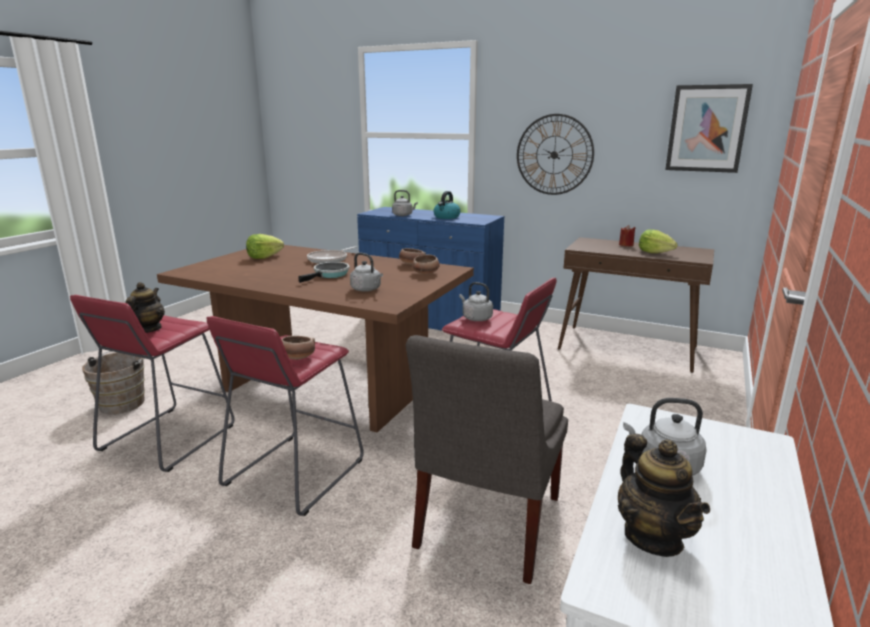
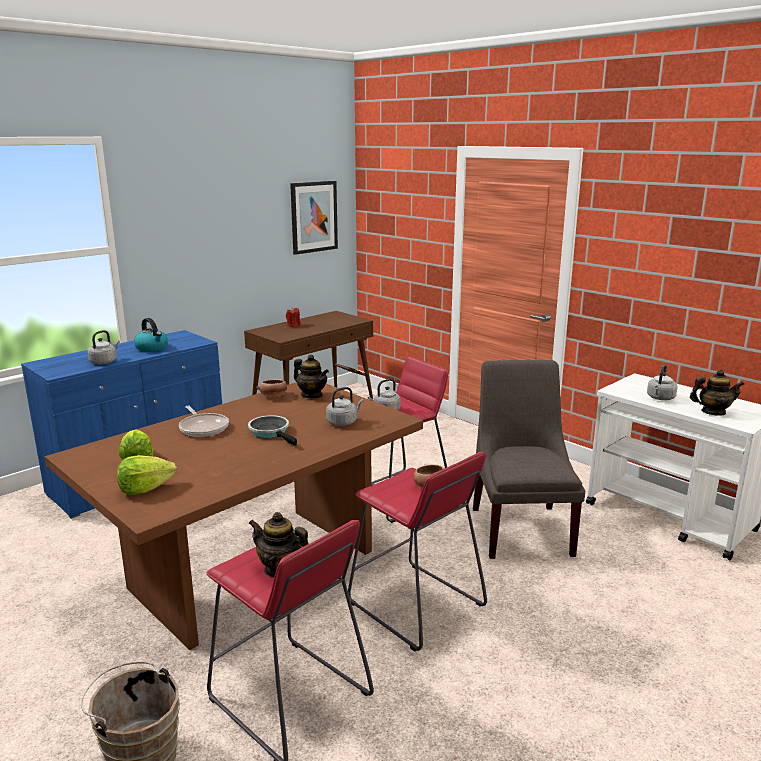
camera: 70 degrees left, 0 degrees up
grey chair [406,335,568,584] -> grey chair turned 135 degrees counterclockwise [473,360,585,559]
bowl [413,255,440,274] -> teapot [294,354,329,398]
wall clock [517,114,594,195] -> none
lettuce [639,229,678,253] -> lettuce moved to [117,455,177,495]

